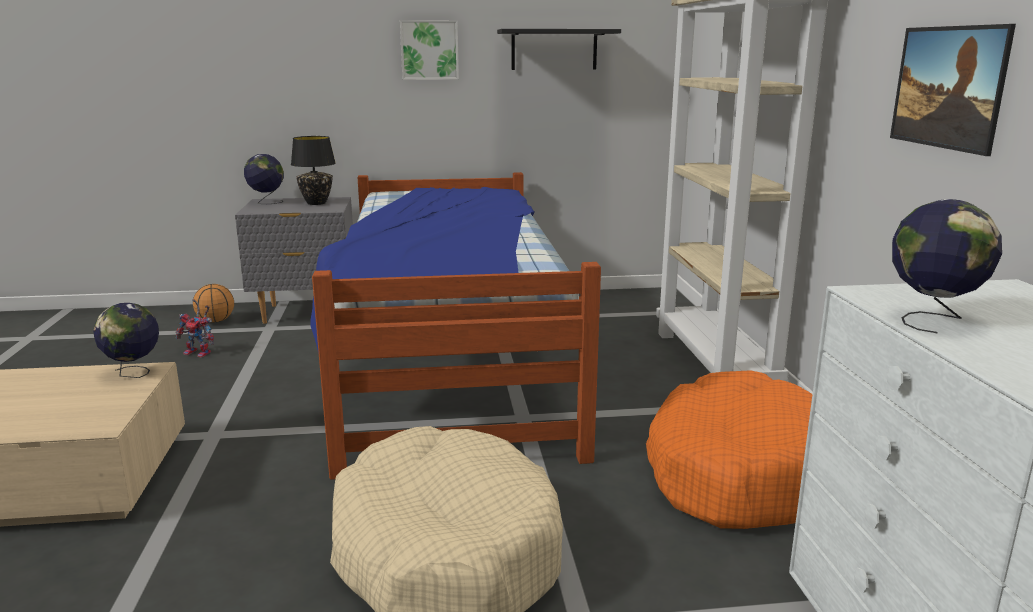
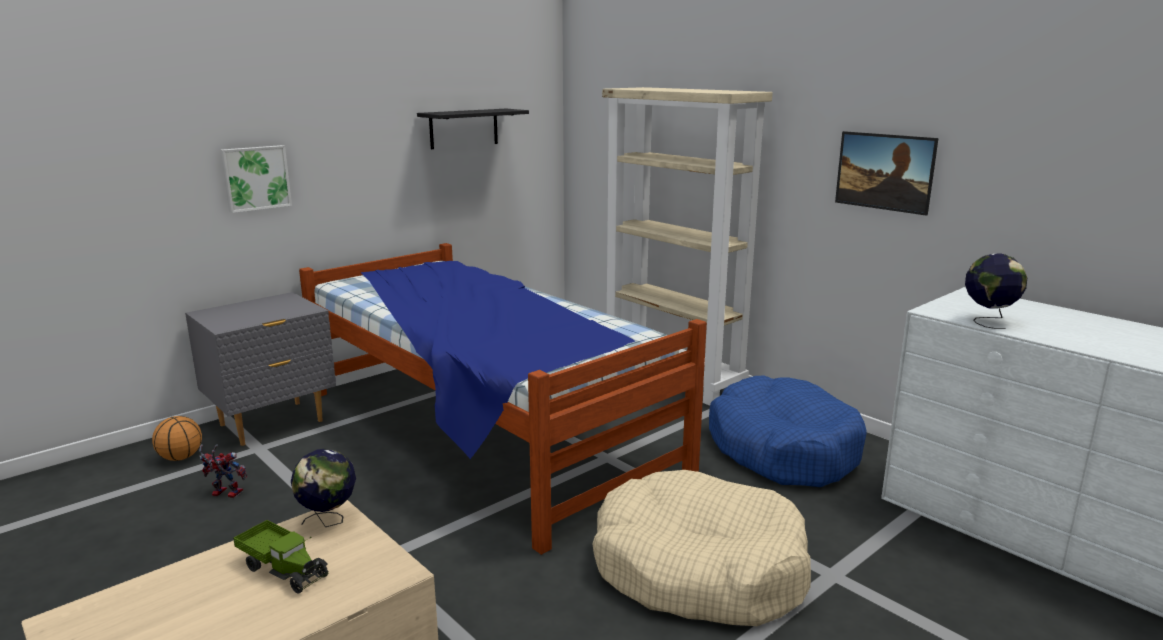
camera: 35 degrees left, 0 degrees up
toy robot [175,299,214,358] -> toy robot turned 150 degrees counterclockwise [199,444,248,498]
globe [244,154,284,204] -> none
black table lamp [291,136,336,205] -> none
picture [400,20,459,80] -> picture moved to [220,145,292,213]
orange dog bed [646,370,813,529] -> blue dog bed [709,376,867,487]
none -> toy truck [233,520,329,594]

